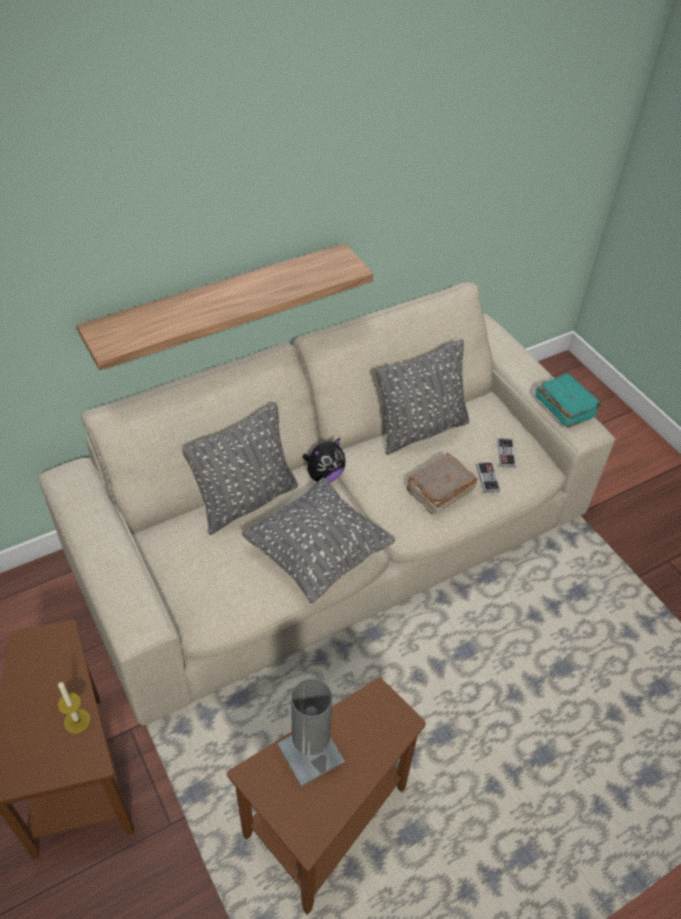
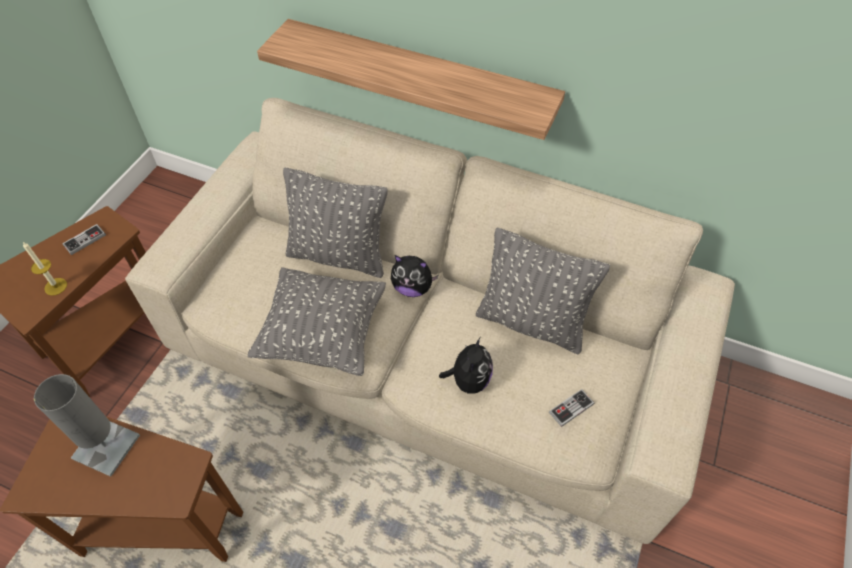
camera: 55 degrees right, 5 degrees up
brown book [407,453,477,515] -> plush toy [439,337,493,394]
game controller [476,462,500,493] -> game controller moved to [62,224,106,255]
turquoise book [535,373,602,428] -> none

